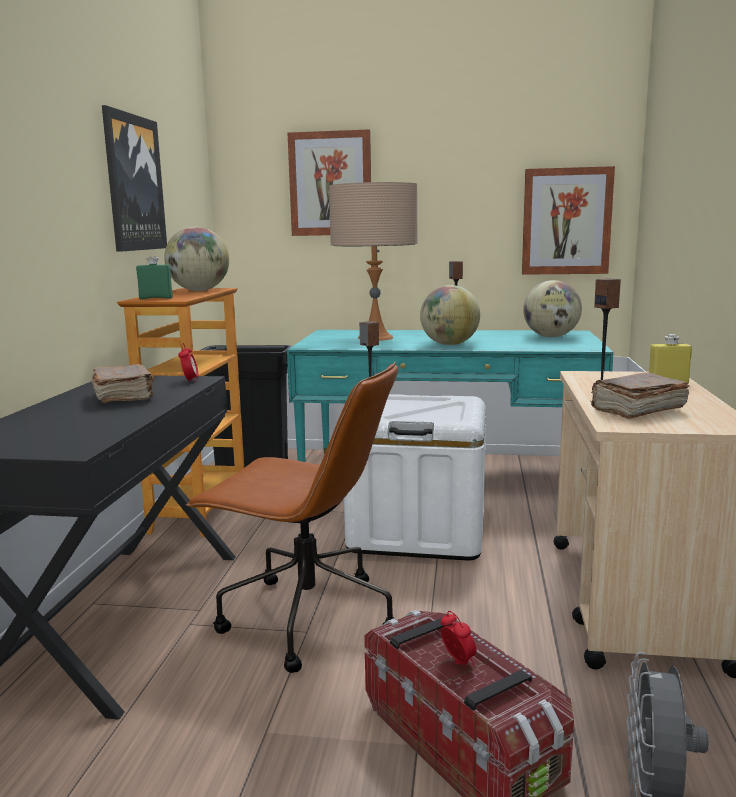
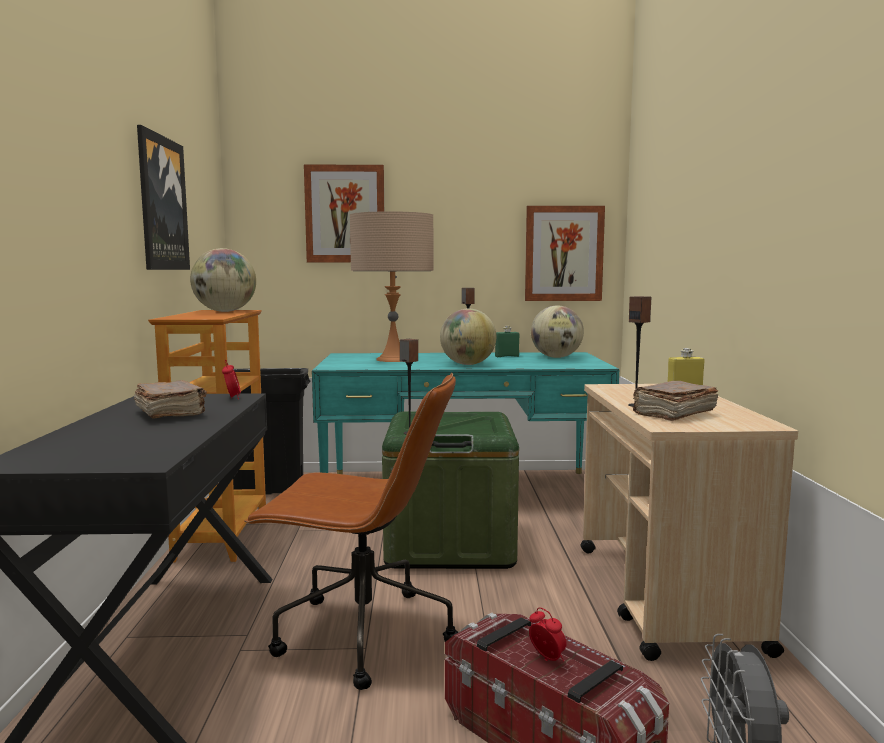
camera: 10 degrees left, 5 degrees down
green bottle [136,256,173,299] -> green bottle moved to [495,326,519,357]
white storage box [344,394,486,561] -> green storage box [382,412,519,569]

